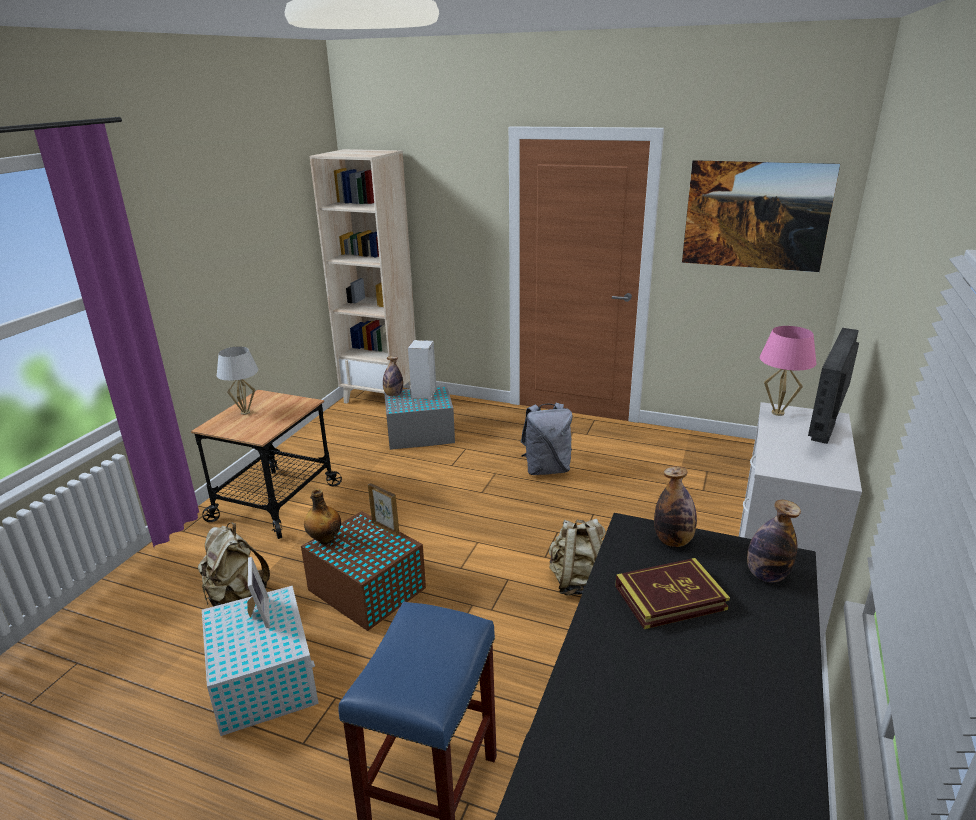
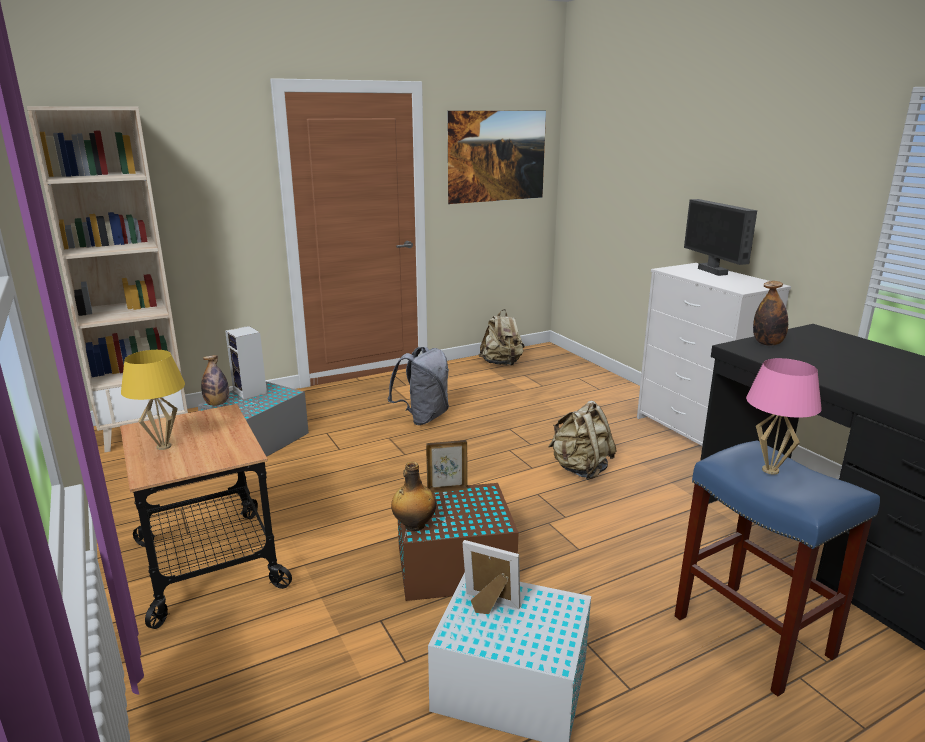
camera: 50 degrees left, 5 degrees down
beige backpack [198,523,270,606] -> beige backpack moved to [479,309,525,366]
white table lamp [217,346,259,415] -> yellow table lamp [121,350,185,450]
book [615,558,730,629] -> none
bottle [747,500,801,583] -> none
pink table lamp [760,326,816,416] -> pink table lamp moved to [746,358,822,475]

